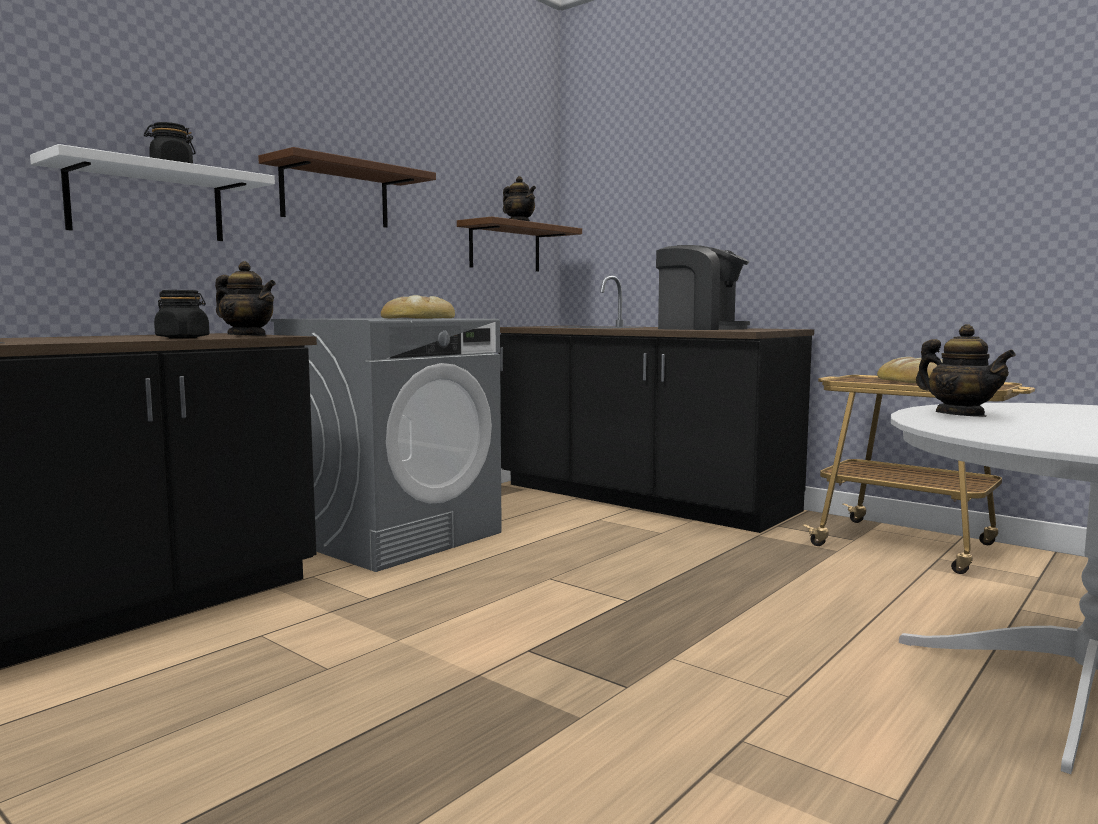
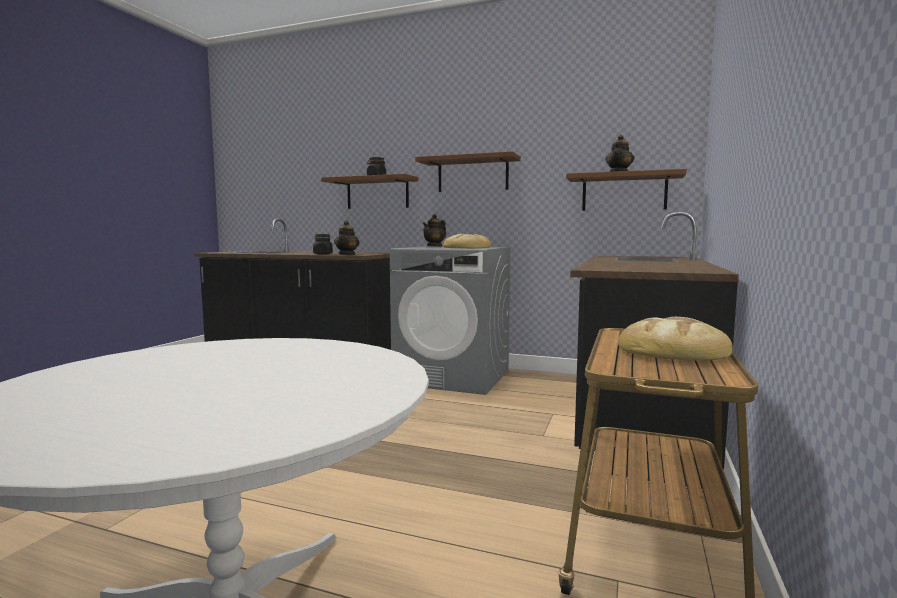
camera: 70 degrees right, 0 degrees up
white shelf [30,144,275,241] -> brown shelf [321,174,419,209]
coffee machine [656,245,750,330] -> none
teapot [916,324,1016,417] -> teapot moved to [422,214,446,247]

